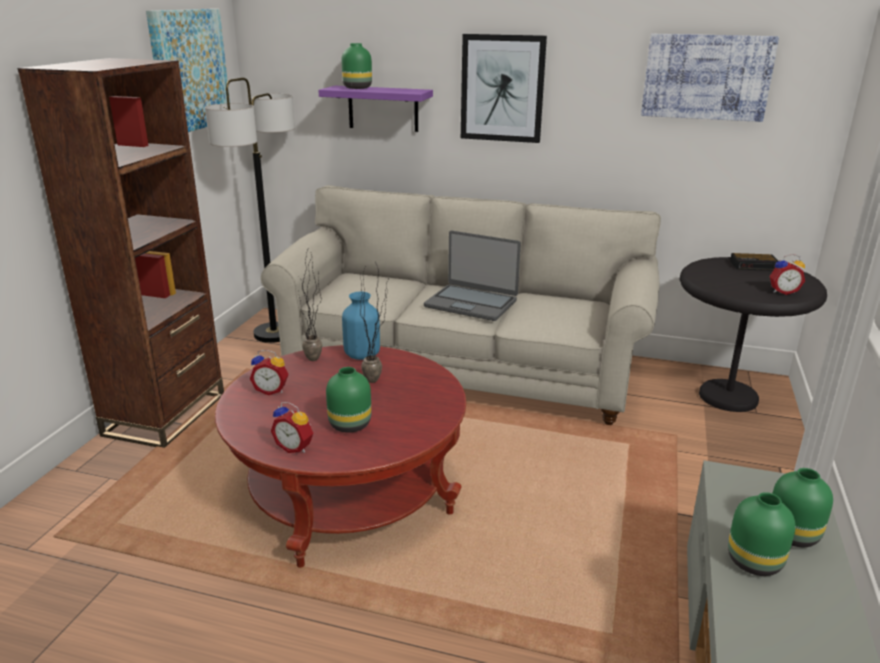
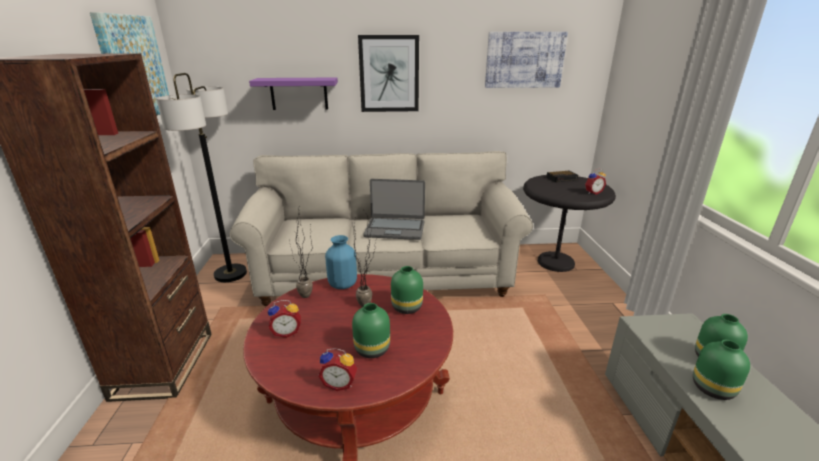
camera: 20 degrees left, 0 degrees up
green vase [342,43,372,89] -> green vase moved to [391,266,423,314]

